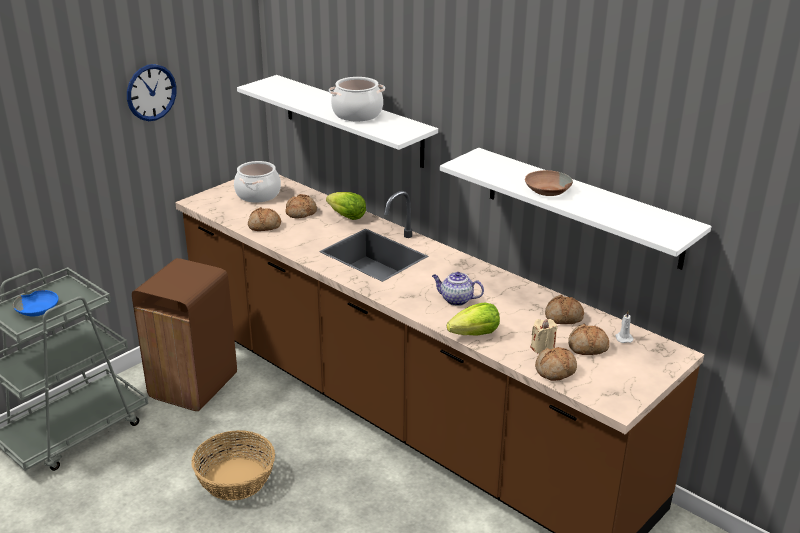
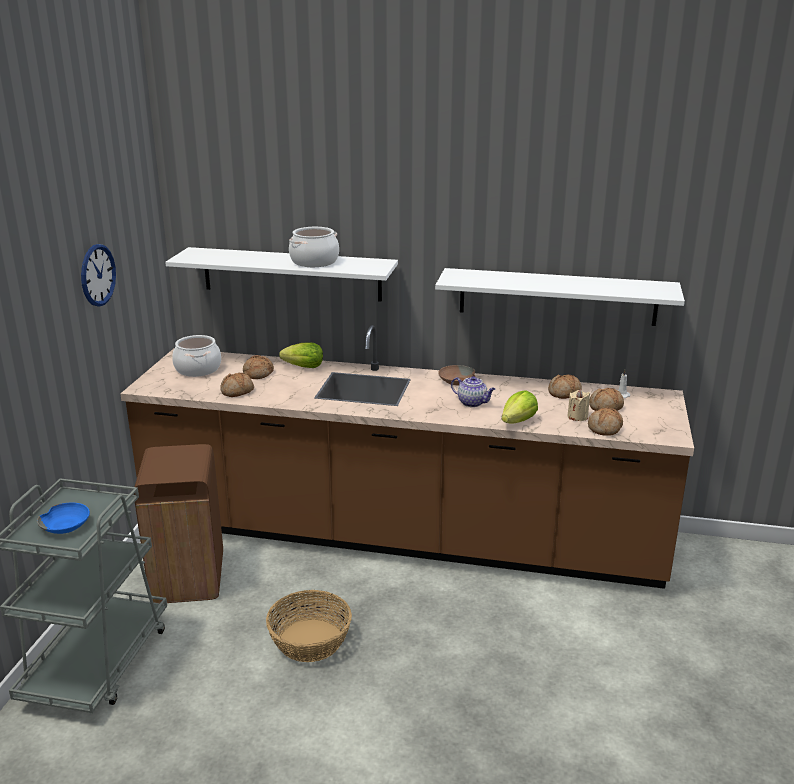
camera: 30 degrees left, 5 degrees down
teapot [432,272,484,306] -> teapot turned 135 degrees counterclockwise [451,376,495,407]
brown bowl [525,170,573,196] -> brown bowl moved to [438,365,475,385]

